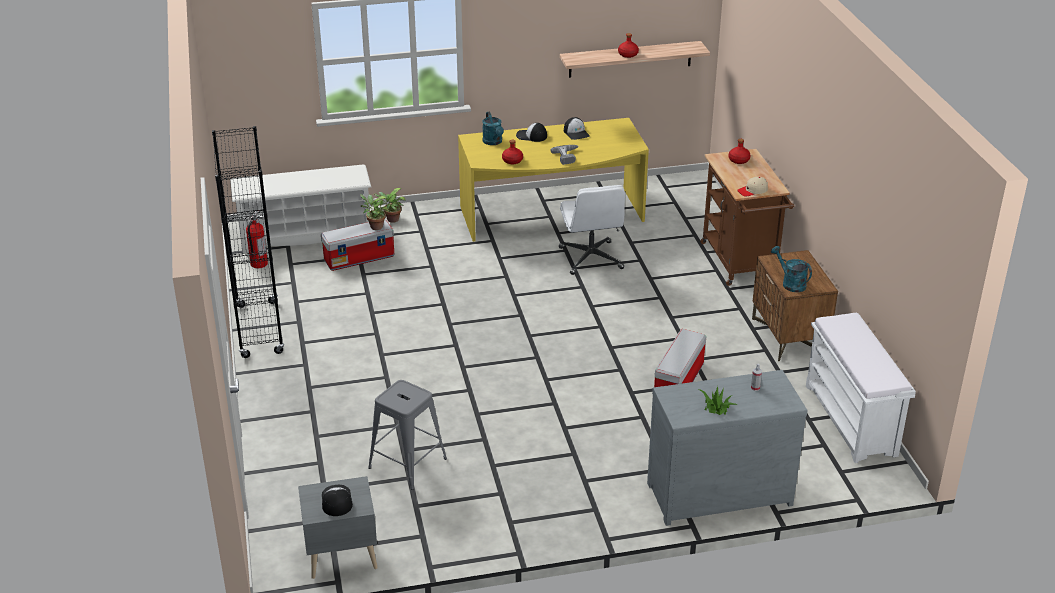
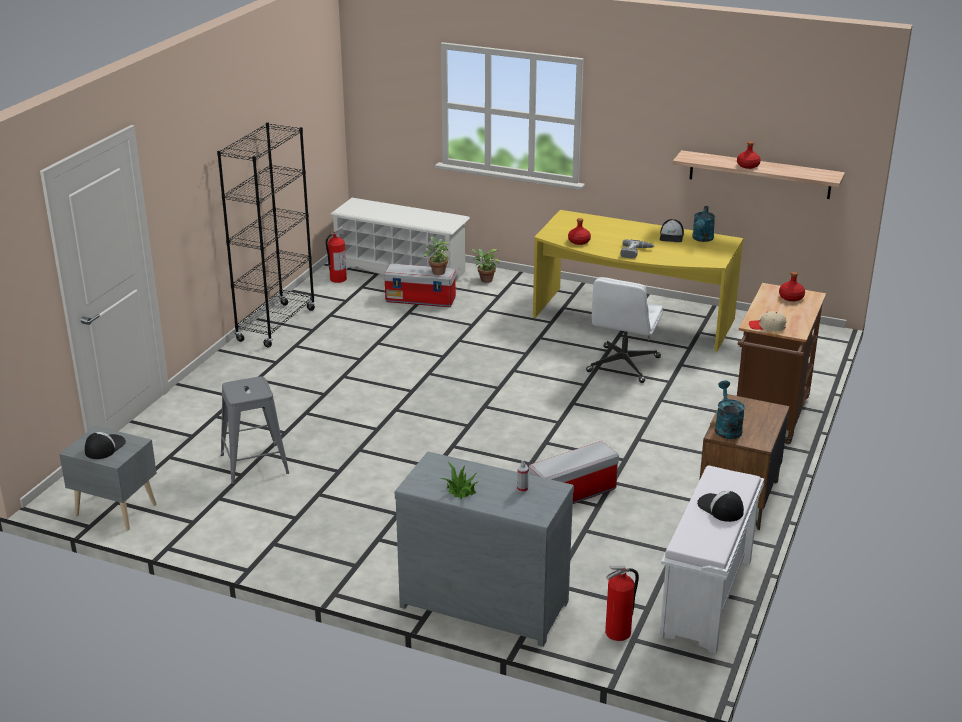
camera: 35 degrees right, 5 degrees down
turquoise watering can [482,111,504,145] -> turquoise watering can moved to [692,206,715,242]
cap [516,123,547,142] -> cap moved to [697,491,744,522]
none -> fire extinguisher [605,566,639,641]

